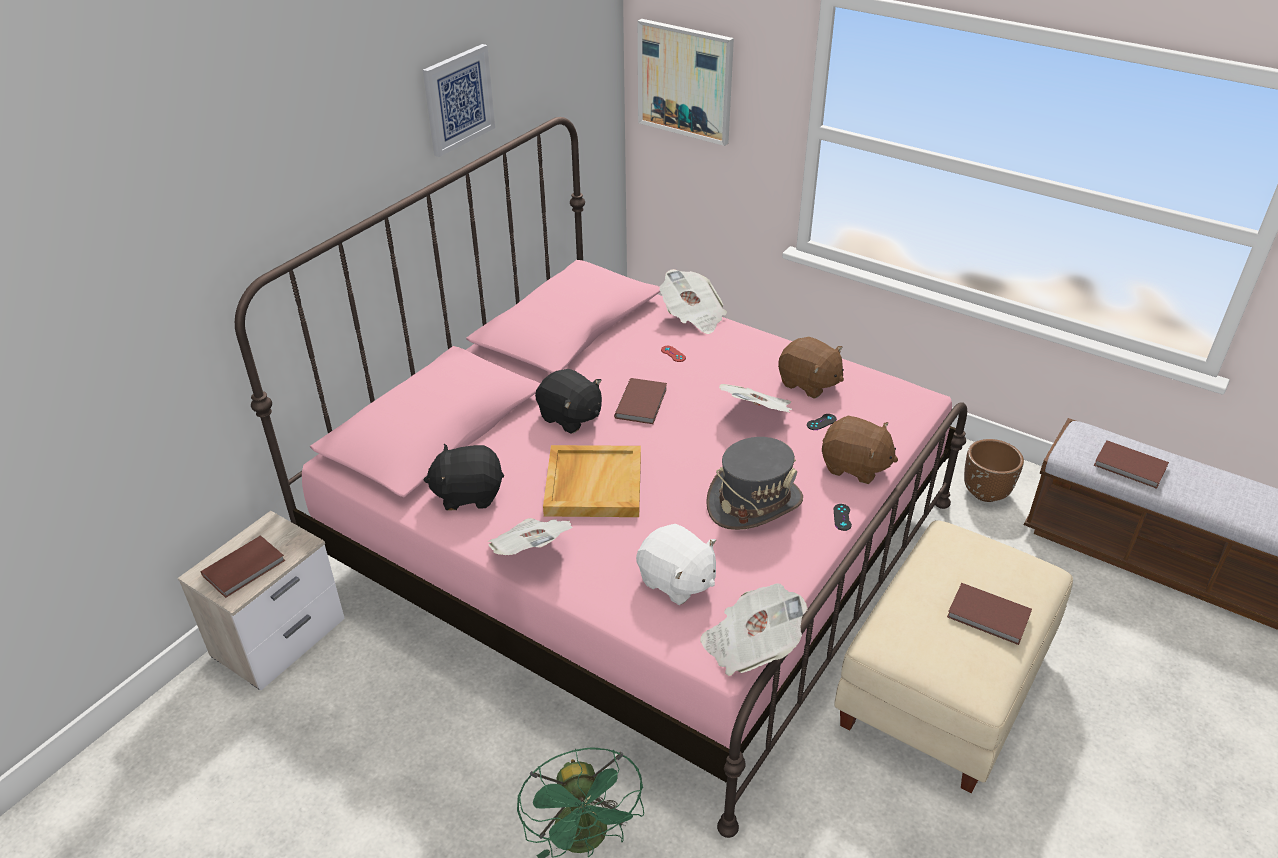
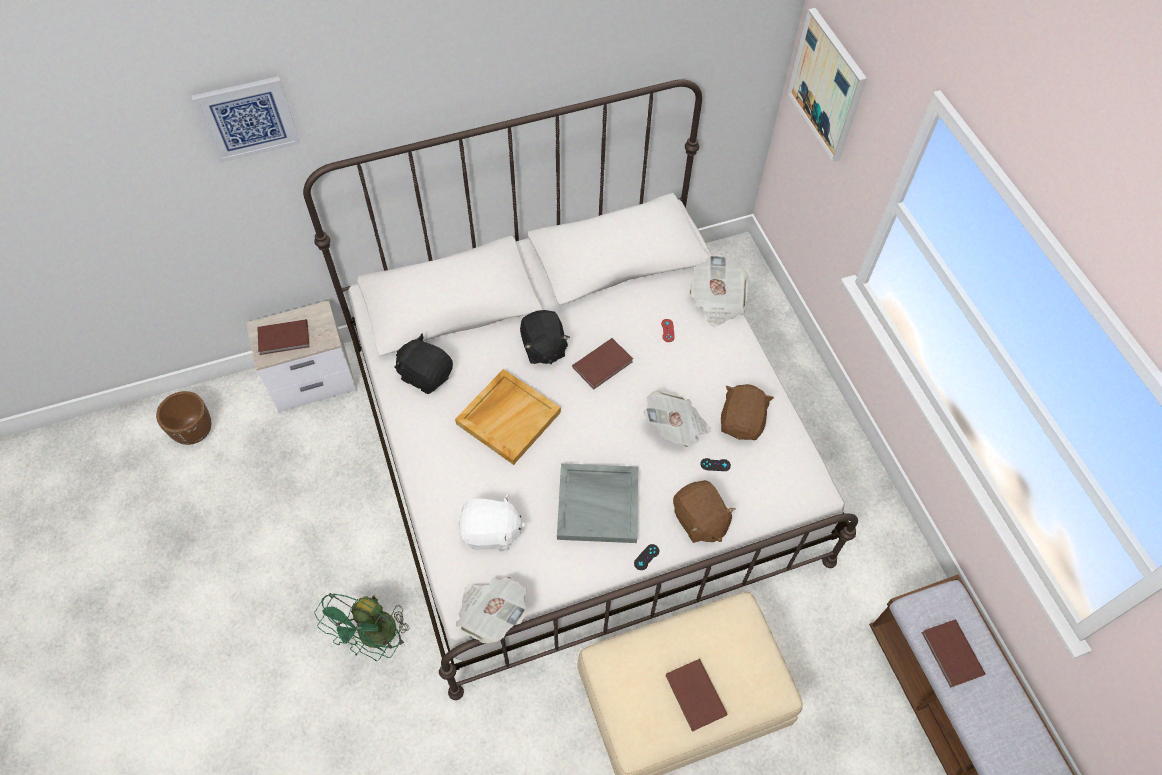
camera: 35 degrees right, 20 degrees up
pink bed [235,117,967,838] -> white bed [303,79,858,700]
picture [423,44,495,157] -> picture moved to [192,76,300,163]
newspaper [488,518,572,555] -> none
white plush toy [636,524,716,605] -> white plush toy turned 75 degrees counterclockwise [458,494,526,550]
grey hat [706,437,803,530] -> grey tray [557,463,638,543]
brown plush toy [778,336,844,398] -> brown plush toy turned 150 degrees counterclockwise [721,384,774,440]
brown planter [964,439,1024,502] -> brown planter moved to [156,391,211,445]

